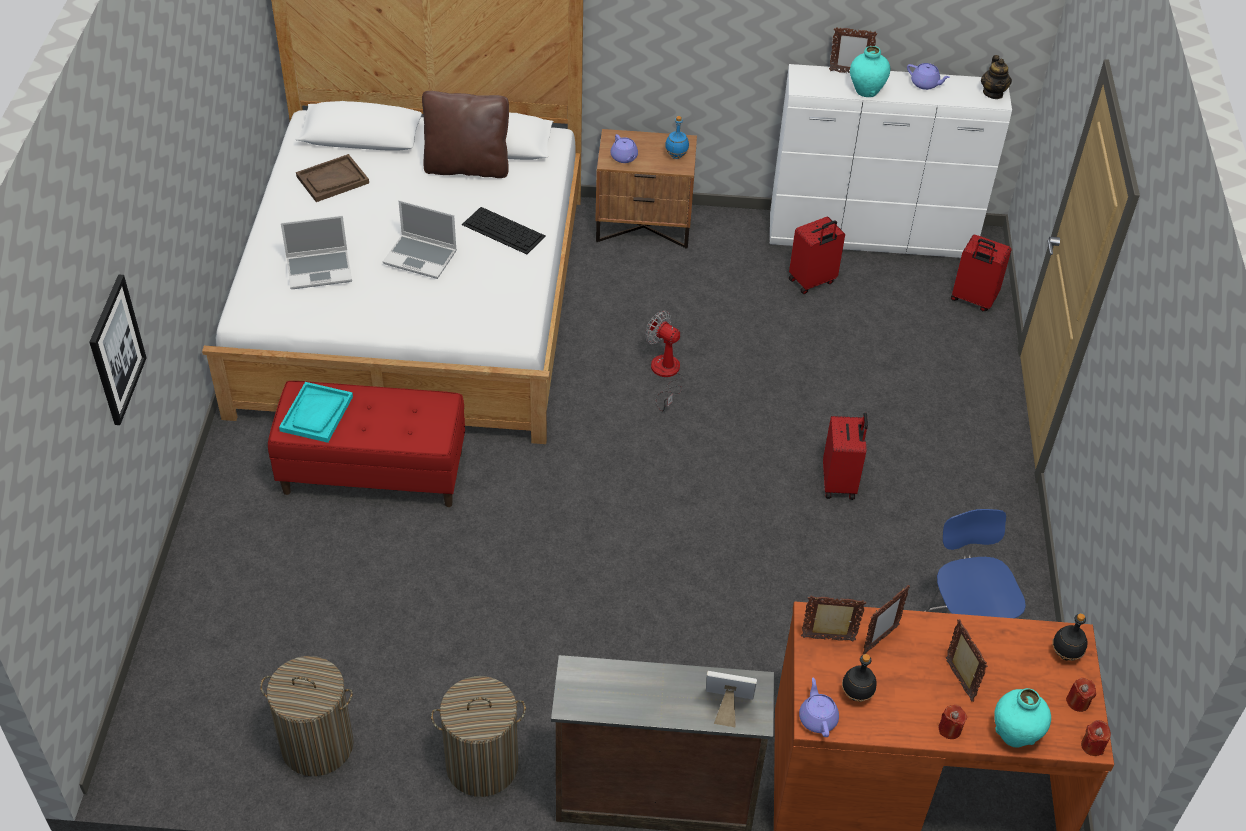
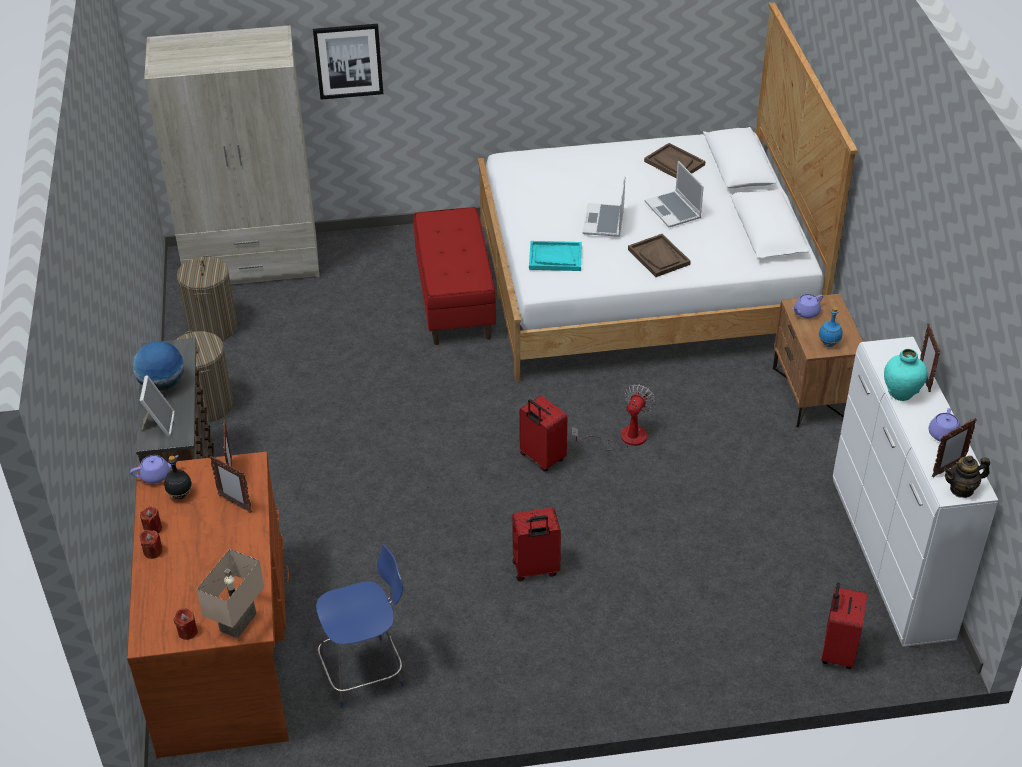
camera: 80 degrees right, 5 degrees down
turquoise tray [279,382,353,443] -> turquoise tray moved to [529,241,582,271]
laptop [281,215,352,289] -> laptop moved to [645,161,704,227]
brown pillow [422,91,509,178] -> none
keyboard [462,207,546,254] -> brown tray [628,234,691,277]
red suitcase [789,217,845,294] -> red suitcase moved to [519,396,567,471]
picture frame [946,619,988,702] -> picture frame moved to [932,418,977,478]
turquoise vase [994,688,1051,747] -> none
black bottle [1053,613,1087,661] -> beige table lamp [197,549,264,639]
red candle [1081,720,1111,756] -> red candle moved to [140,507,162,533]
none -> globe [133,341,184,391]
none -> beige wardrobe [144,25,320,285]

